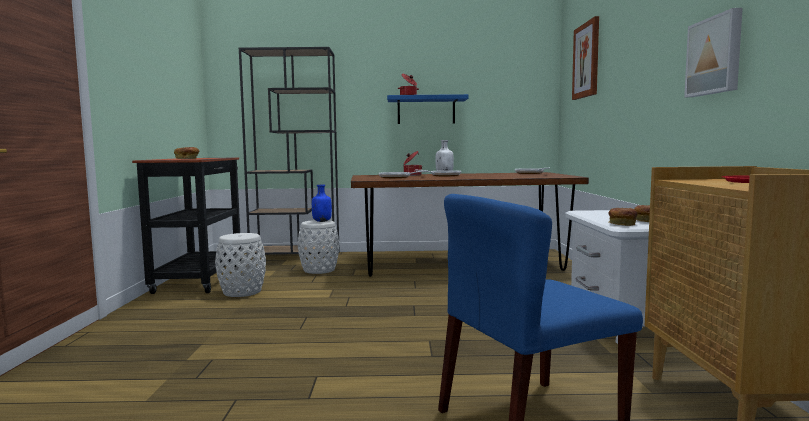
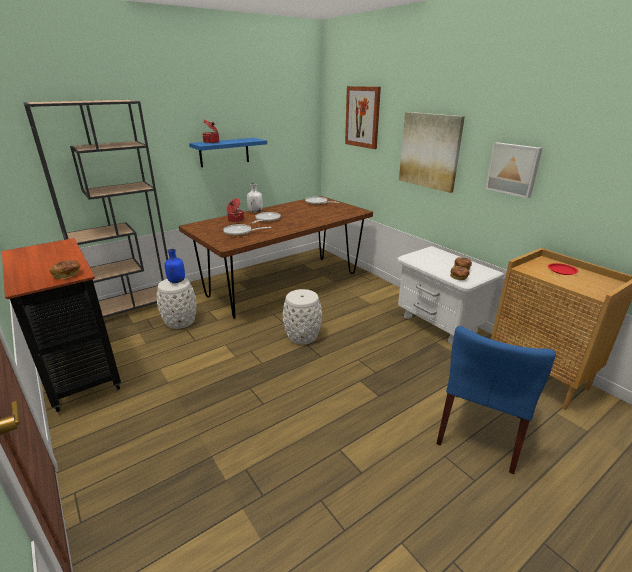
camera: 35 degrees left, 20 degrees up
white stool [215,233,266,297] -> white stool moved to [283,289,322,344]
none -> picture [399,112,465,193]

